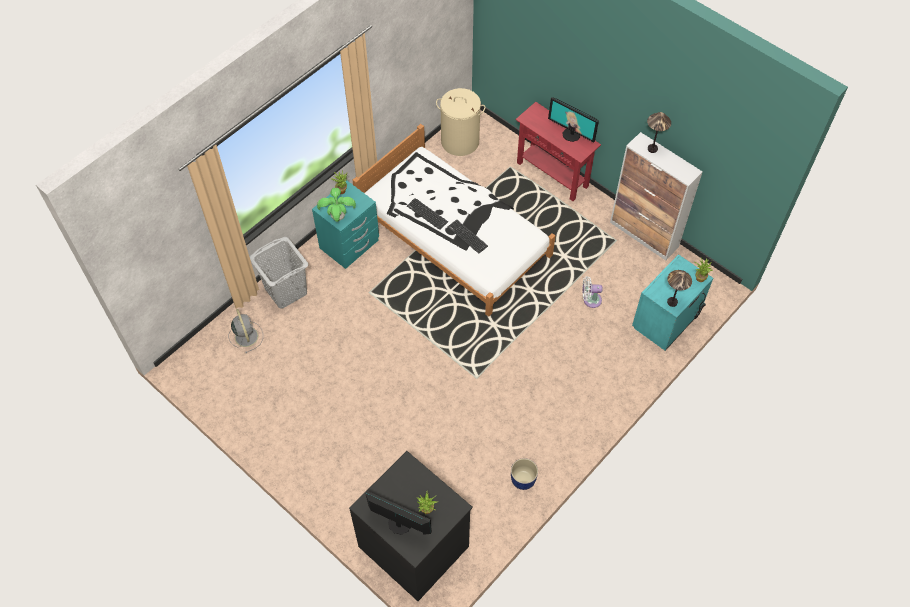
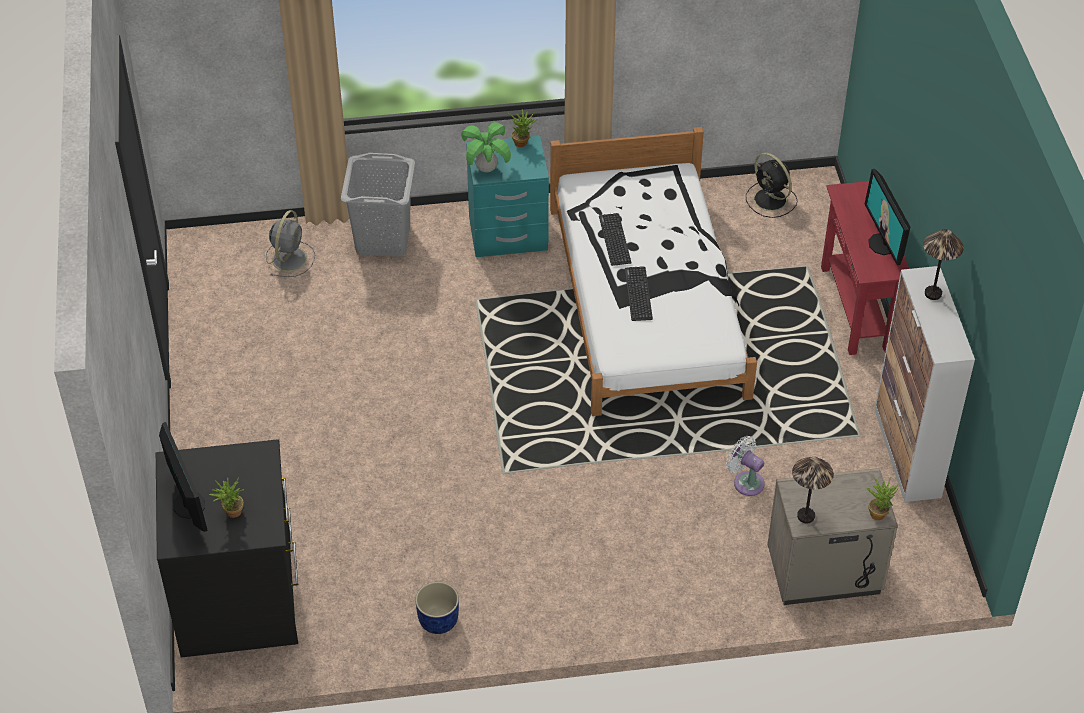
camera: 40 degrees right, 10 degrees down
beige laundry basket [436,88,486,156] -> black fan [746,153,797,218]
turquoise nightstand [632,254,713,351] -> beige nightstand [767,468,898,605]

